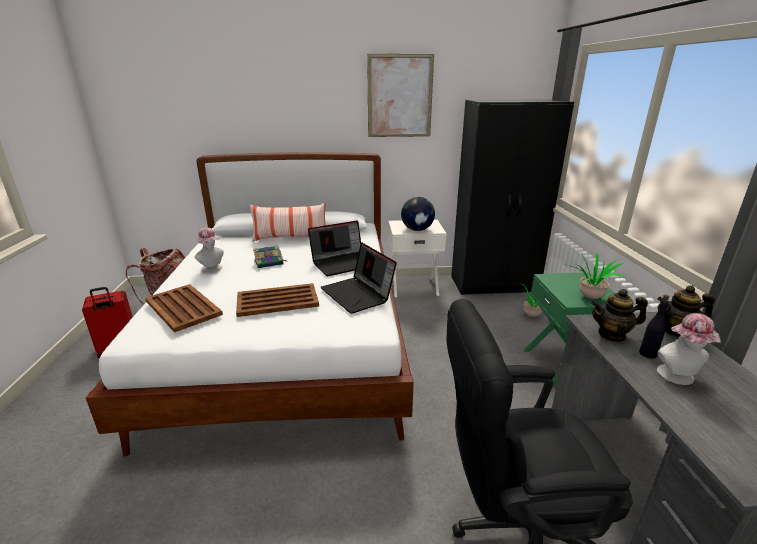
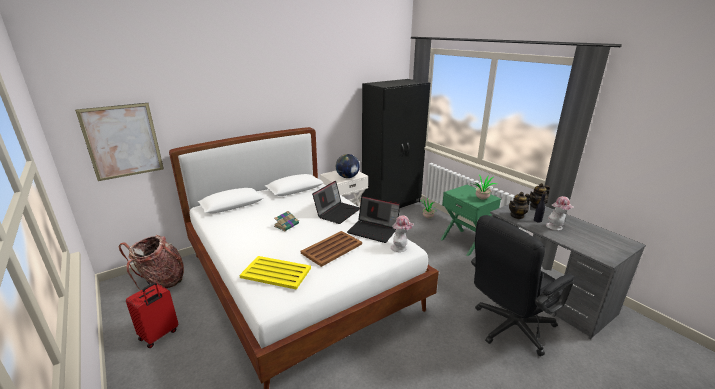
camera: 30 degrees left, 0 degrees up
brown tray [145,284,223,333] -> yellow tray [239,256,311,290]
hat [195,227,224,273] -> hat moved to [391,215,414,252]
pillow [250,203,326,242] -> none
picture [367,54,434,137] -> picture moved to [75,103,164,181]

